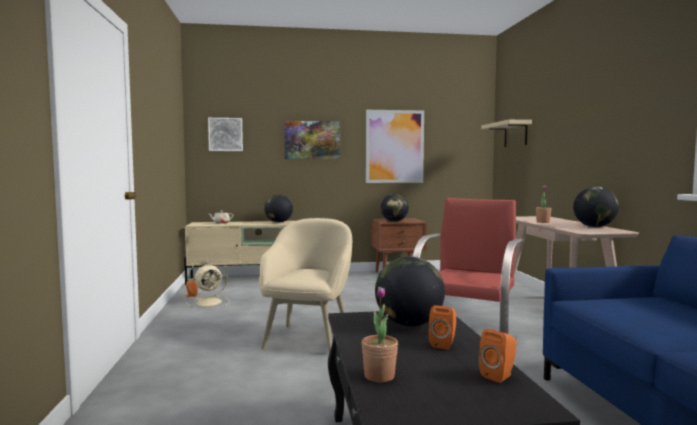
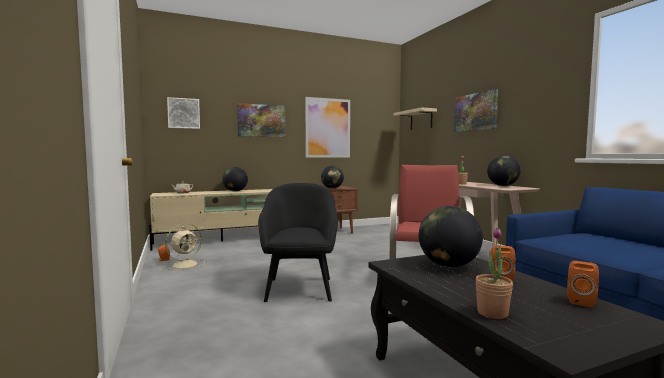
camera: 15 degrees left, 0 degrees up
beige armchair [259,218,352,353] -> black armchair [258,183,338,302]
none -> picture [454,89,498,132]

